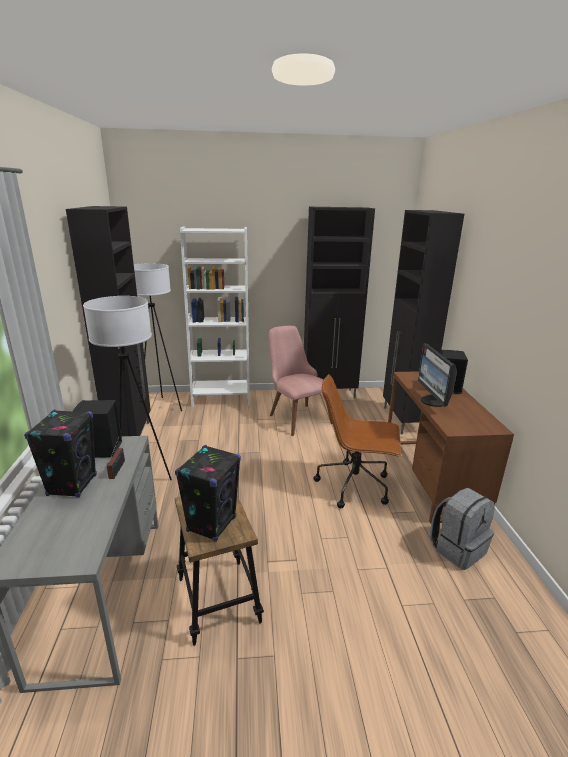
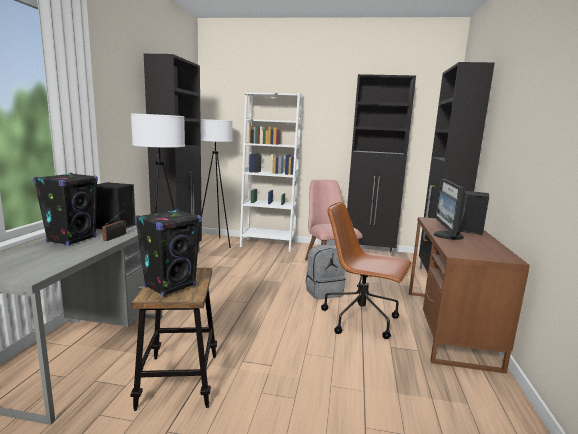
camera: 15 degrees right, 10 degrees down
grey backpack [430,487,495,570] -> grey backpack moved to [305,244,346,300]

